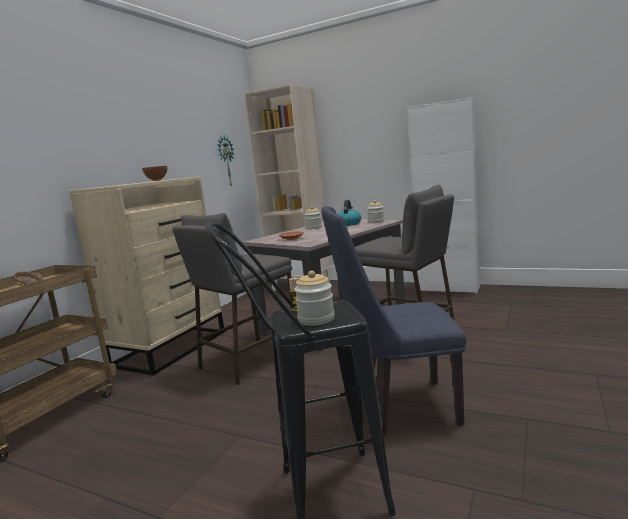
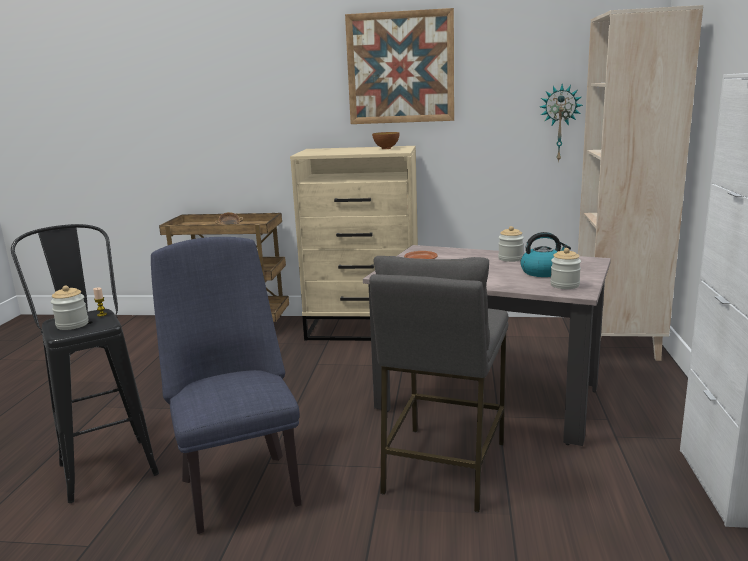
camera: 70 degrees right, 5 degrees up
grey stool [172,213,293,385] -> none
none -> picture [345,8,454,124]

